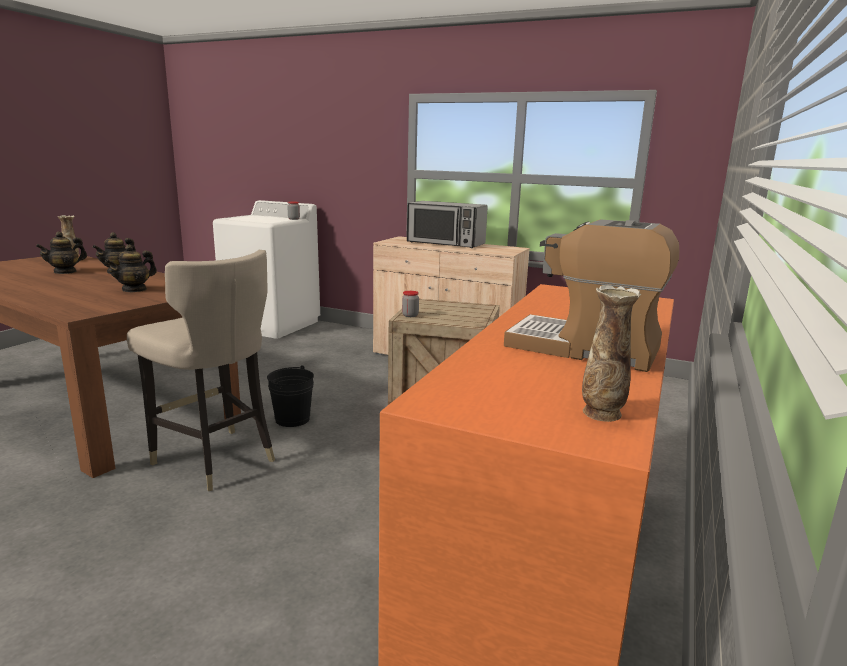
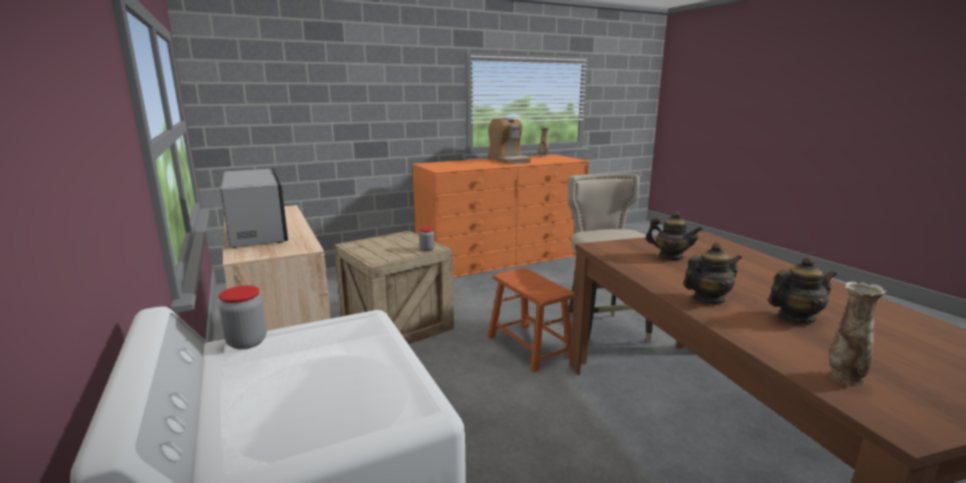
camera: 140 degrees left, 0 degrees up
teapot [105,244,157,292] -> teapot turned 45 degrees clockwise [646,211,703,260]
black bucket [267,365,314,427] -> brown stool [487,268,574,372]

